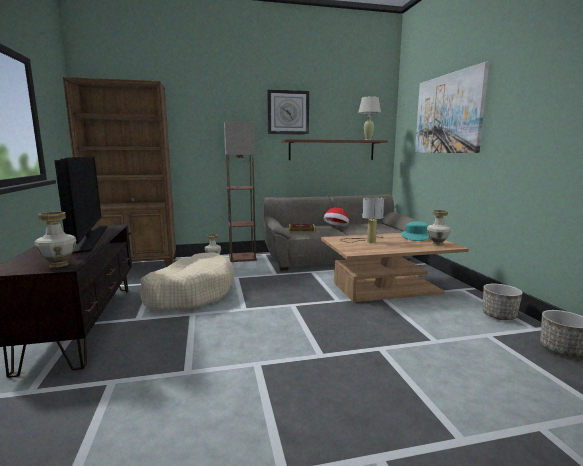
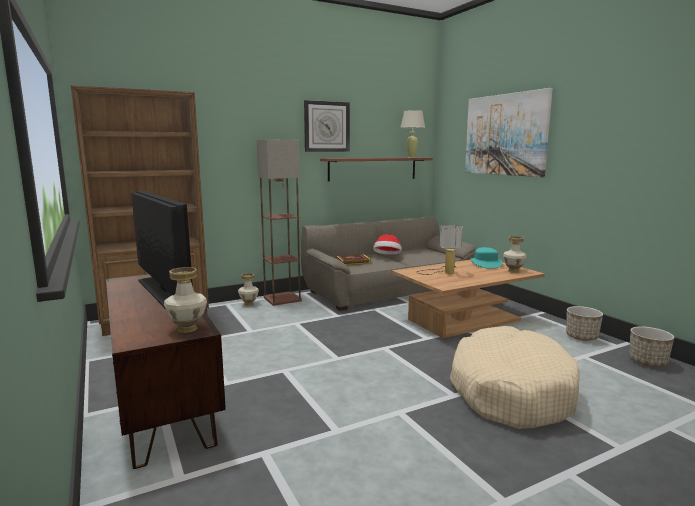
camera: 15 degrees left, 0 degrees up
beige dog bed [140,252,234,311] -> beige dog bed moved to [450,326,580,429]

